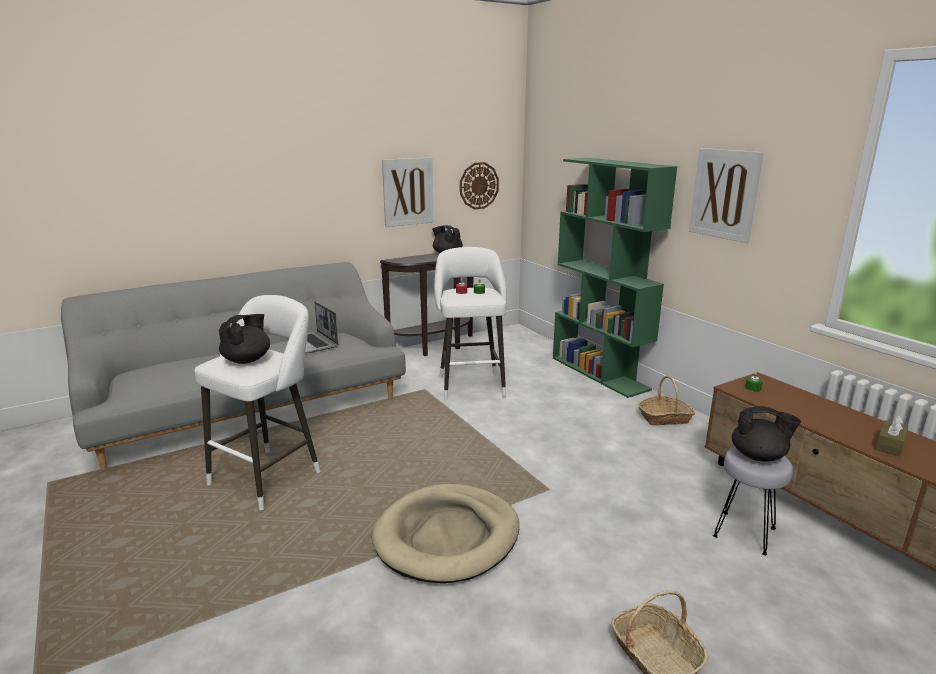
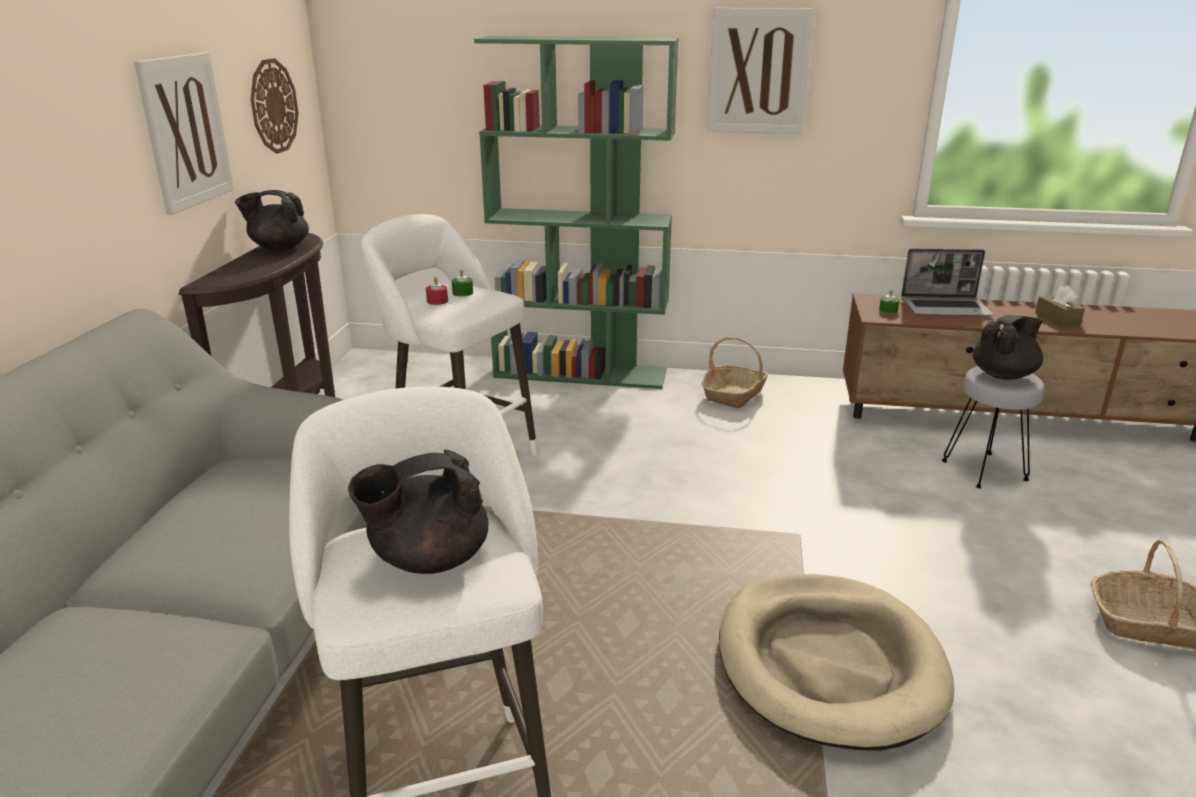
camera: 50 degrees left, 5 degrees up
black teapot [219,314,270,364] -> black teapot turned 90 degrees counterclockwise [348,450,488,574]
laptop [286,301,338,353] -> laptop moved to [901,248,994,316]

